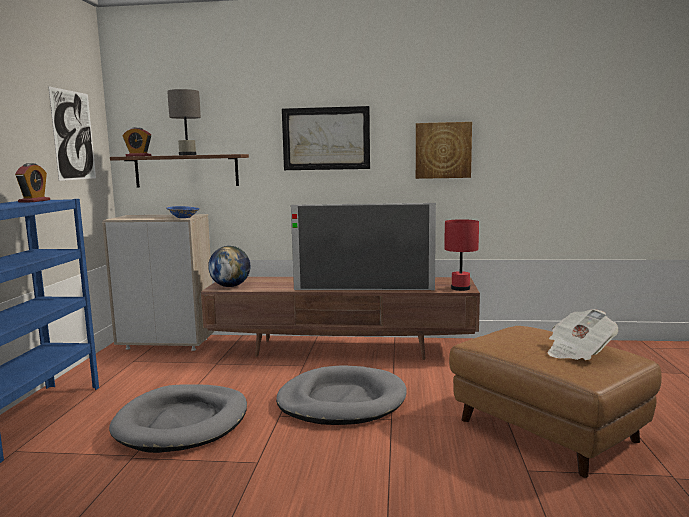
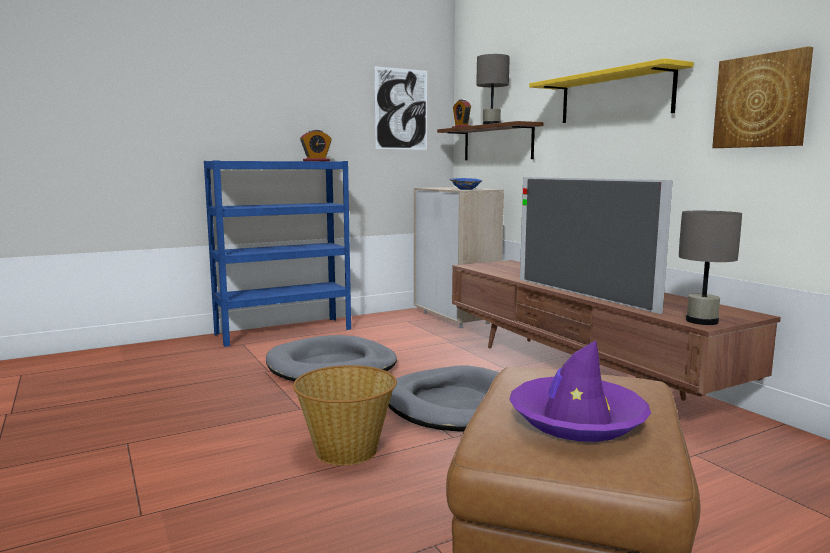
camera: 55 degrees right, 0 degrees up
globe [208,246,250,287] -> none
picture [282,106,370,170] -> yellow shelf [529,58,694,123]
red table lamp [445,219,479,291] -> grey table lamp [679,211,742,325]
newspaper [548,309,618,360] -> purple hat [509,340,651,442]
none -> basket [293,365,397,466]

